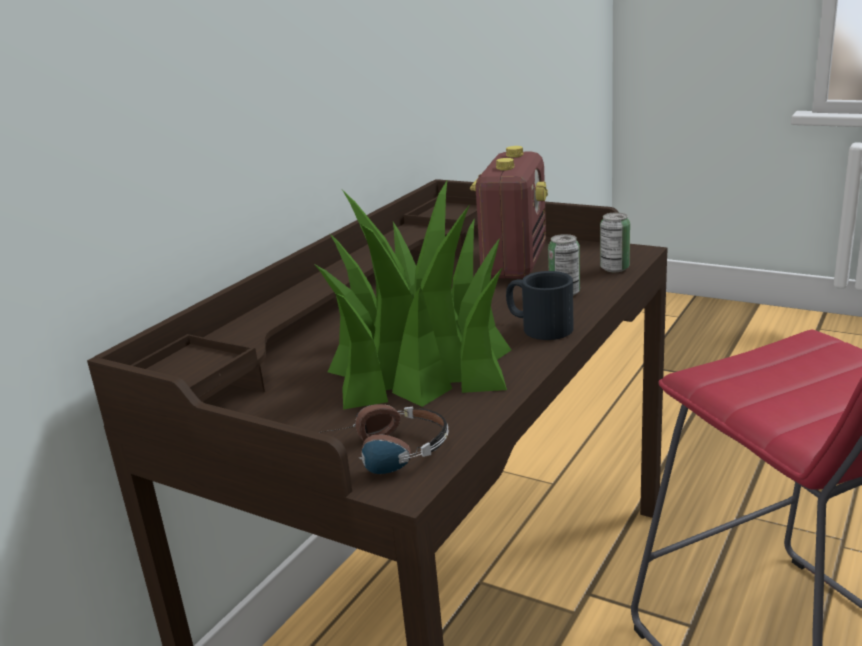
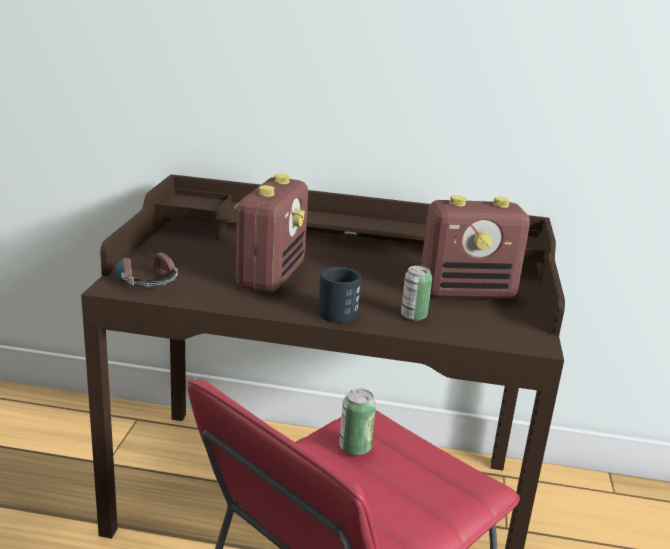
camera: 65 degrees right, 0 degrees up
potted plant [314,179,511,409] -> radio [234,174,308,292]
can [600,212,630,272] -> can moved to [339,388,376,455]

